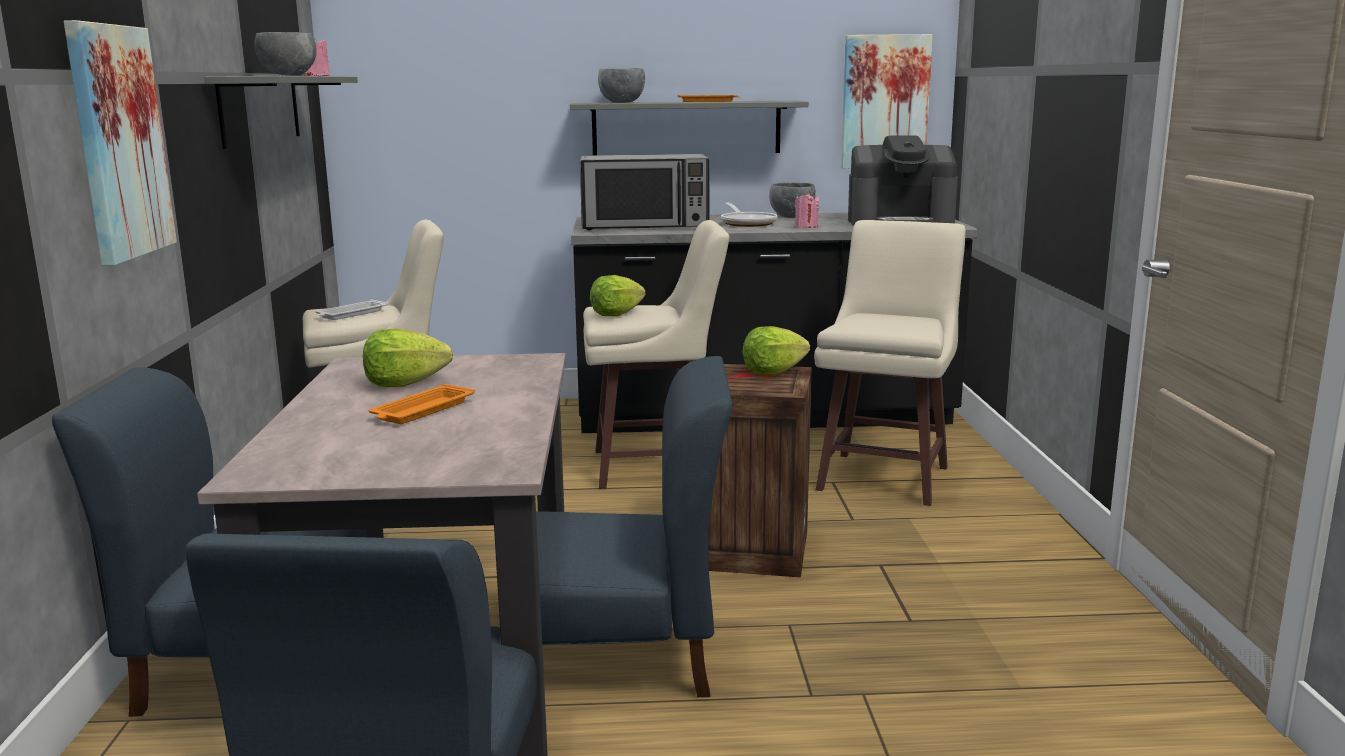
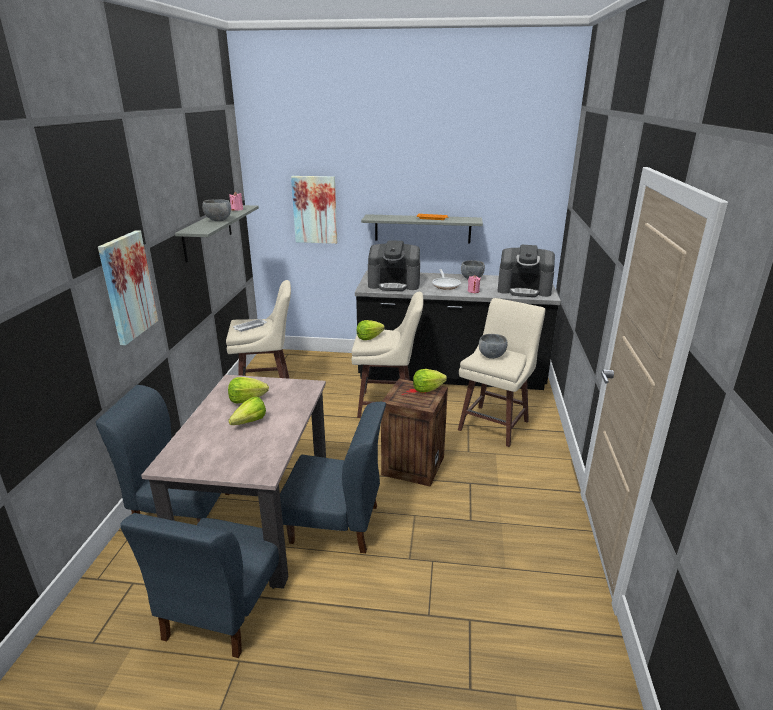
camera: 10 degrees right, 10 degrees up
orange tray [368,384,475,424] -> lettuce [229,397,266,425]
microwave [580,154,710,230] -> coffee machine [368,240,420,291]
grey bowl [598,68,645,103] -> grey bowl moved to [479,334,508,359]
picture [841,34,933,169] -> picture moved to [291,176,337,244]

